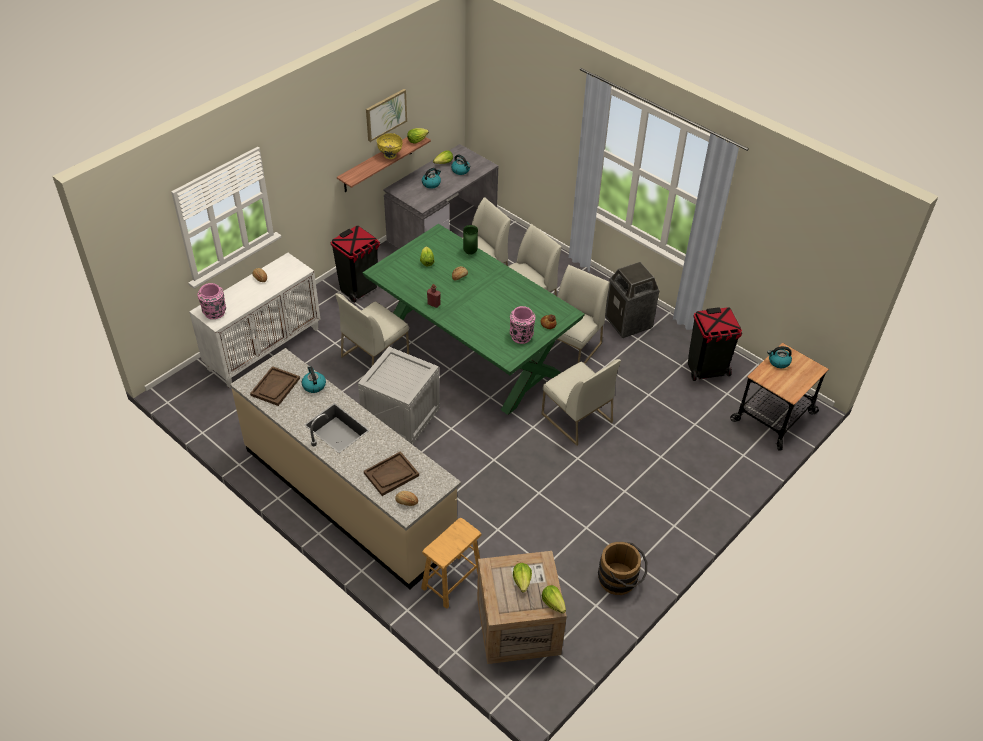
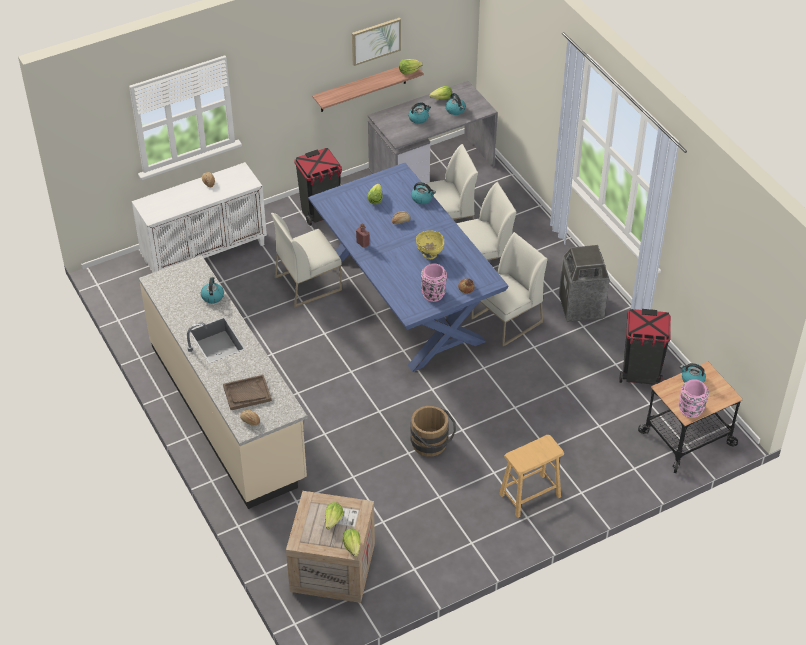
camera: 20 degrees right, 0 degrees up
pink vase [198,283,226,319] -> pink vase moved to [679,379,709,418]
brown tray [250,366,300,406] -> none
crate [358,347,440,445] -> none
green dining table [363,224,585,415] -> blue dining table [308,163,508,372]
yellow bowl [377,133,403,159] -> yellow bowl moved to [416,230,444,259]
brown stool [421,518,481,609] -> brown stool moved to [499,435,564,518]
green vase [463,225,478,255] -> kettle [411,182,436,204]
white chair [541,359,621,446] -> none
brown bucket [598,542,647,595] -> brown bucket moved to [411,406,456,457]

